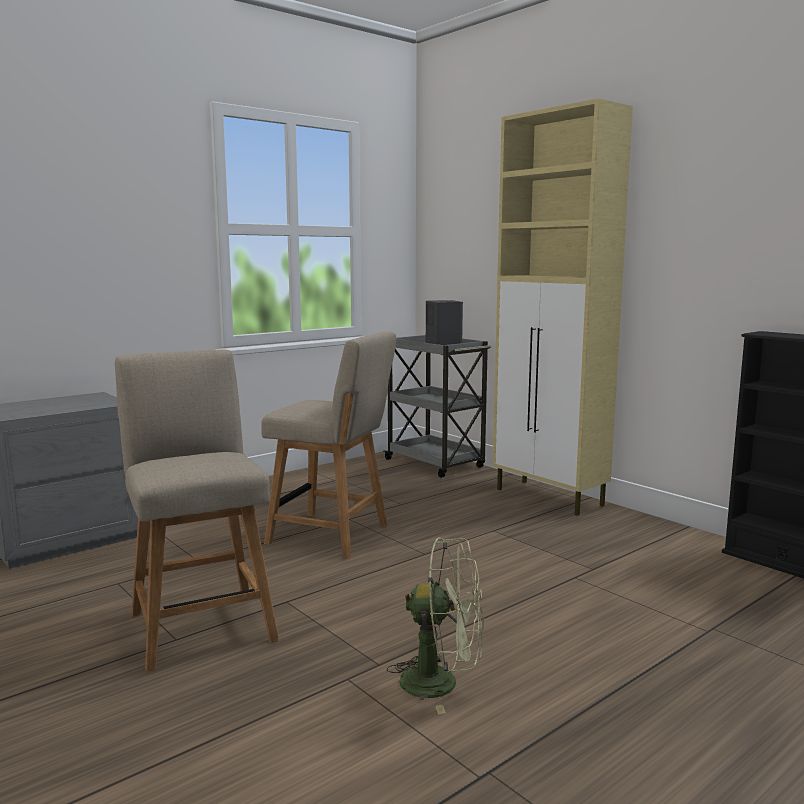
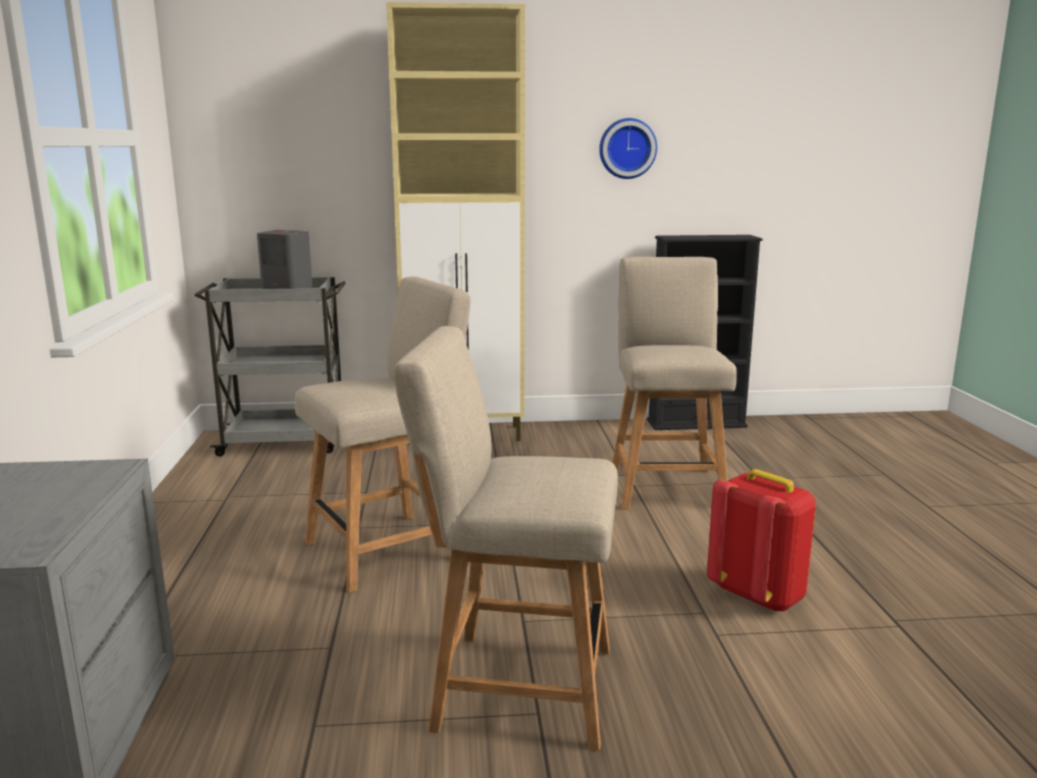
camera: 55 degrees left, 5 degrees up
green fan [387,537,484,714] -> red backpack [707,469,816,612]
none -> wall clock [599,118,657,179]
none -> beige chair [612,257,737,510]

